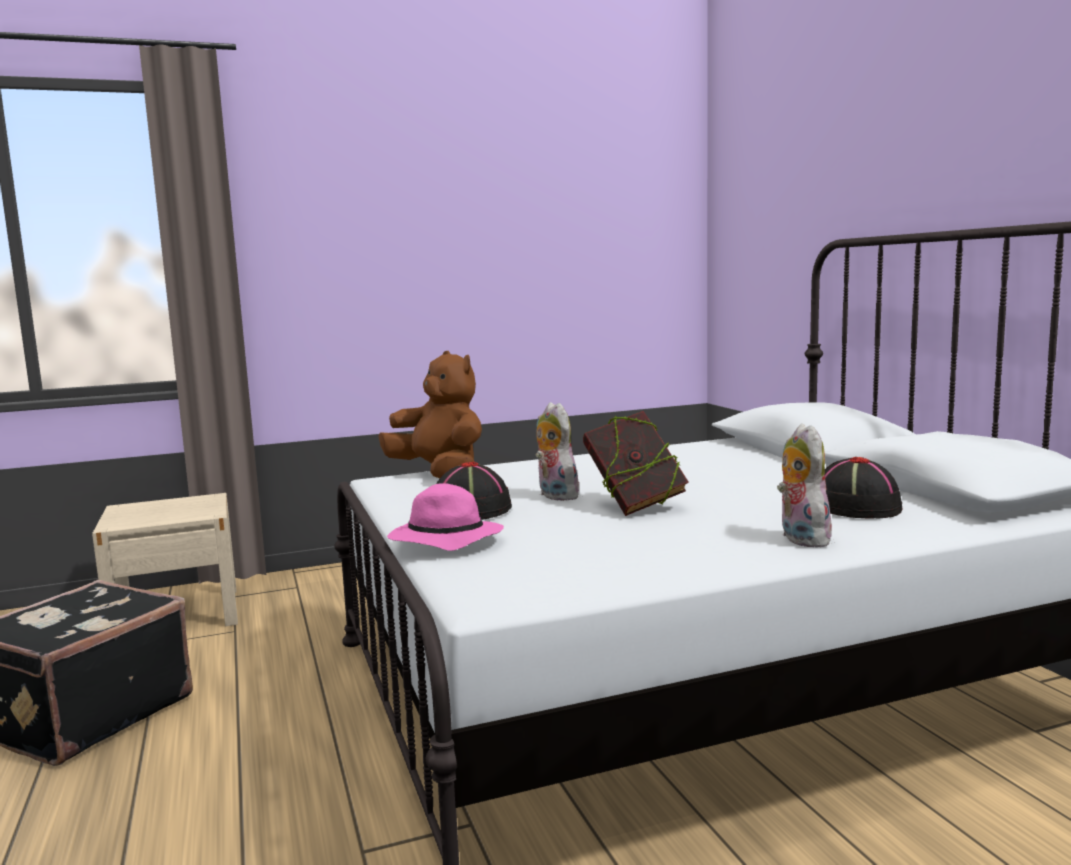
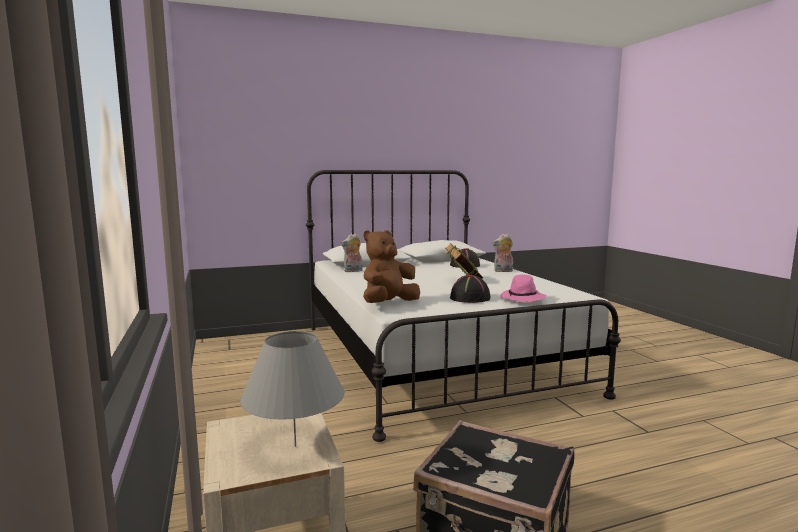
camera: 90 degrees left, 0 degrees up
plush toy [536,402,579,501] -> plush toy moved to [341,233,362,272]
none -> grey table lamp [240,331,345,447]

